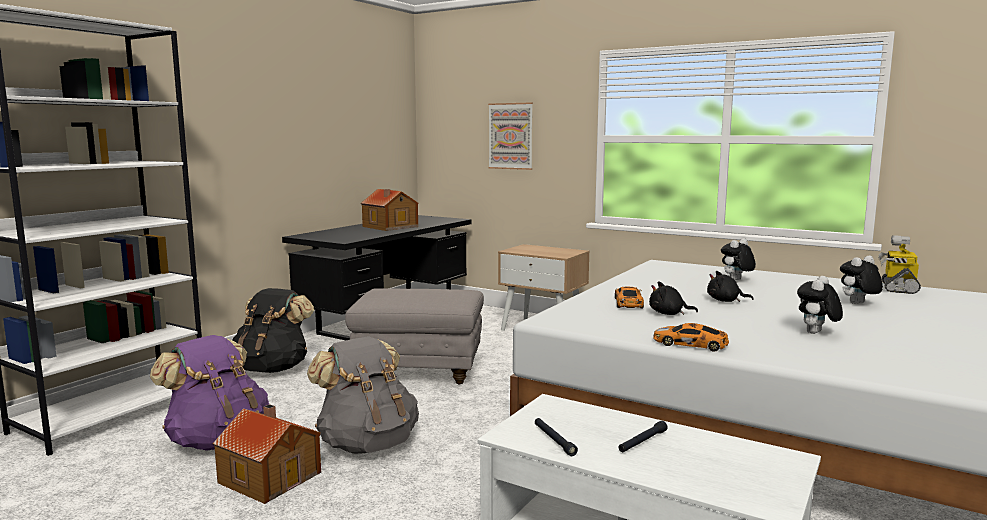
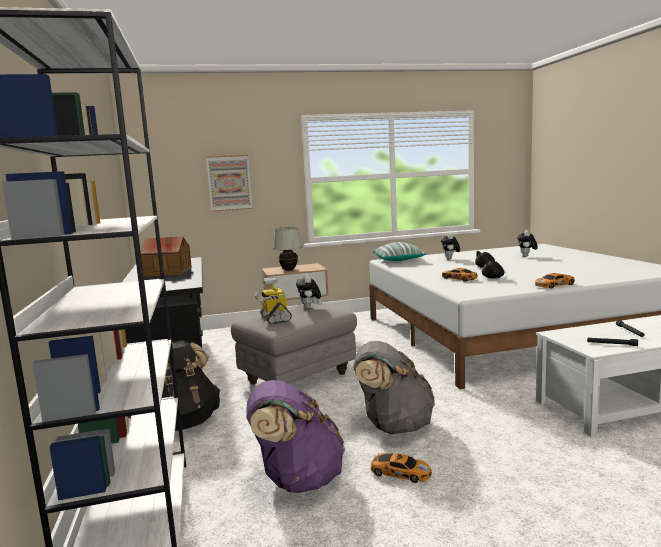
camera: 45 degrees left, 0 degrees up
toy house [213,404,321,504] -> toy car [371,453,432,483]
plush toy [797,276,843,334] -> plush toy moved to [296,274,321,309]
toy robot [878,235,921,294] -> toy robot moved to [255,277,292,324]
none -> white table lamp [273,227,302,271]
none -> pillow [373,242,427,261]

